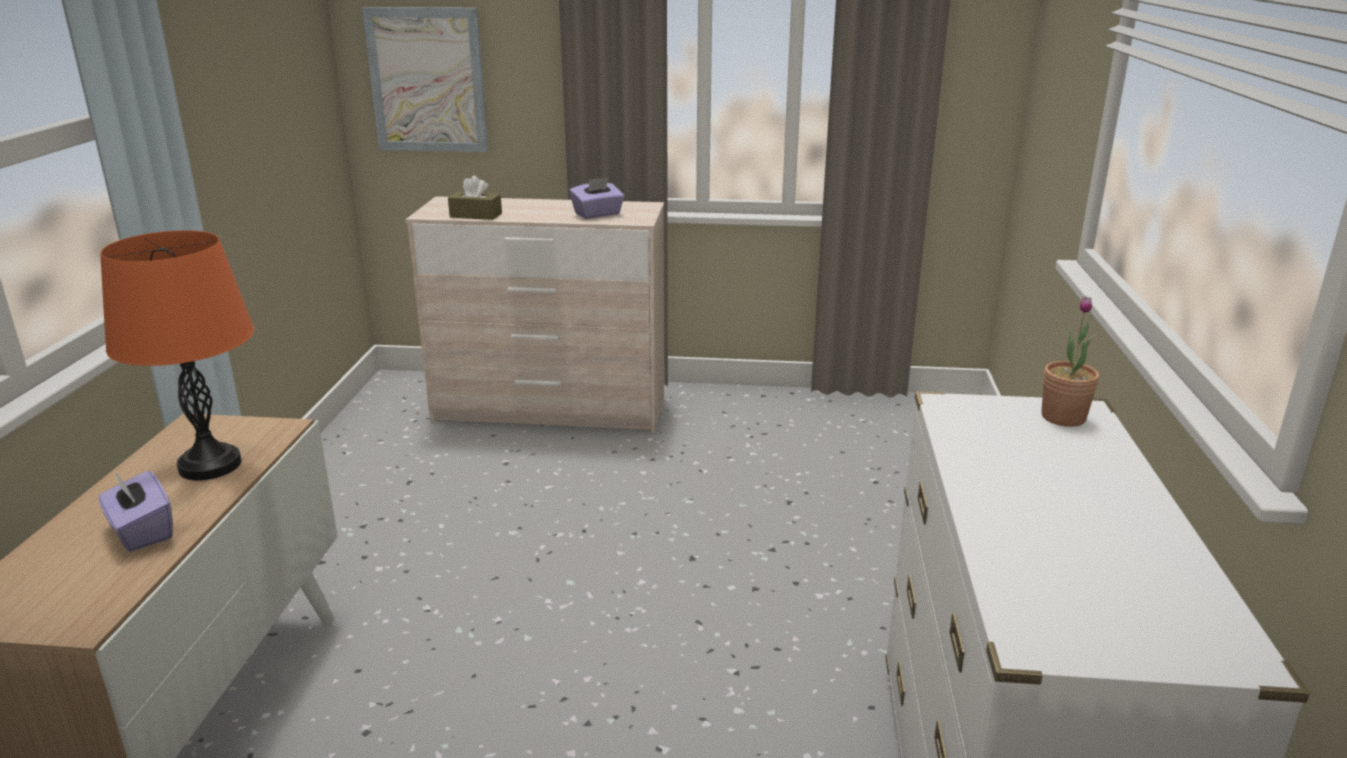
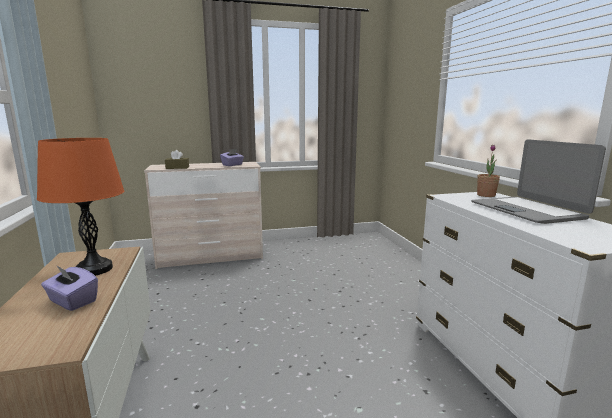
camera: 20 degrees left, 10 degrees down
picture [362,7,488,152] -> none
none -> laptop [471,139,606,224]

